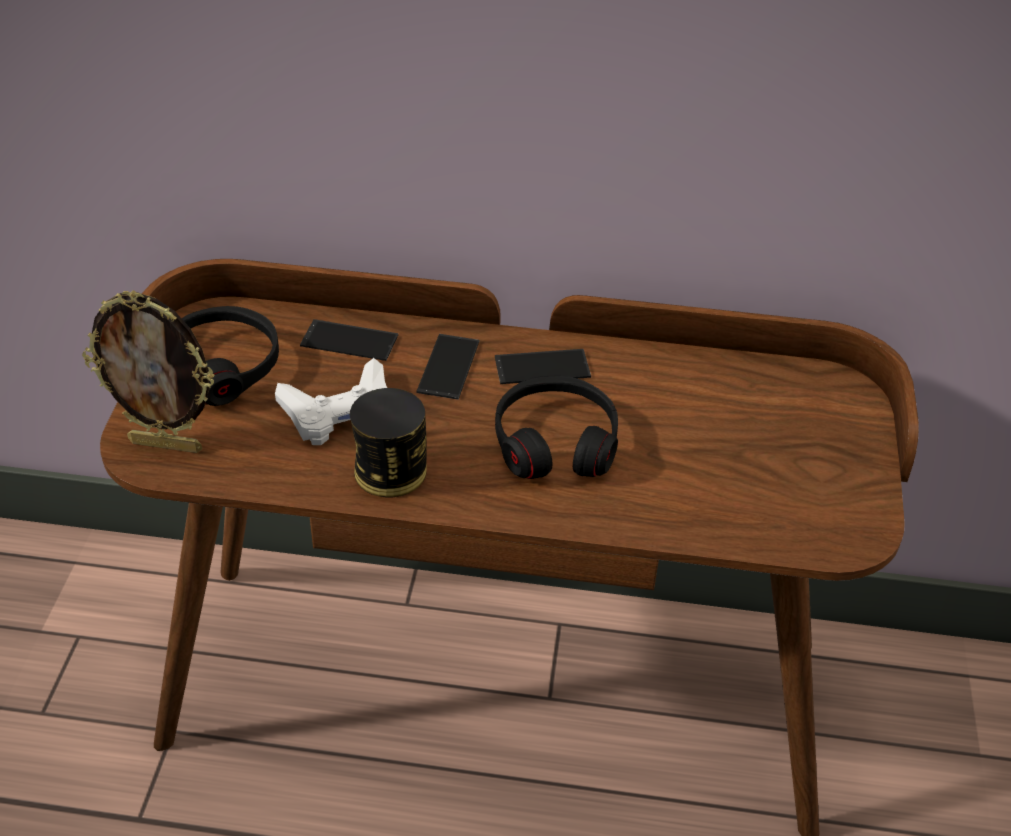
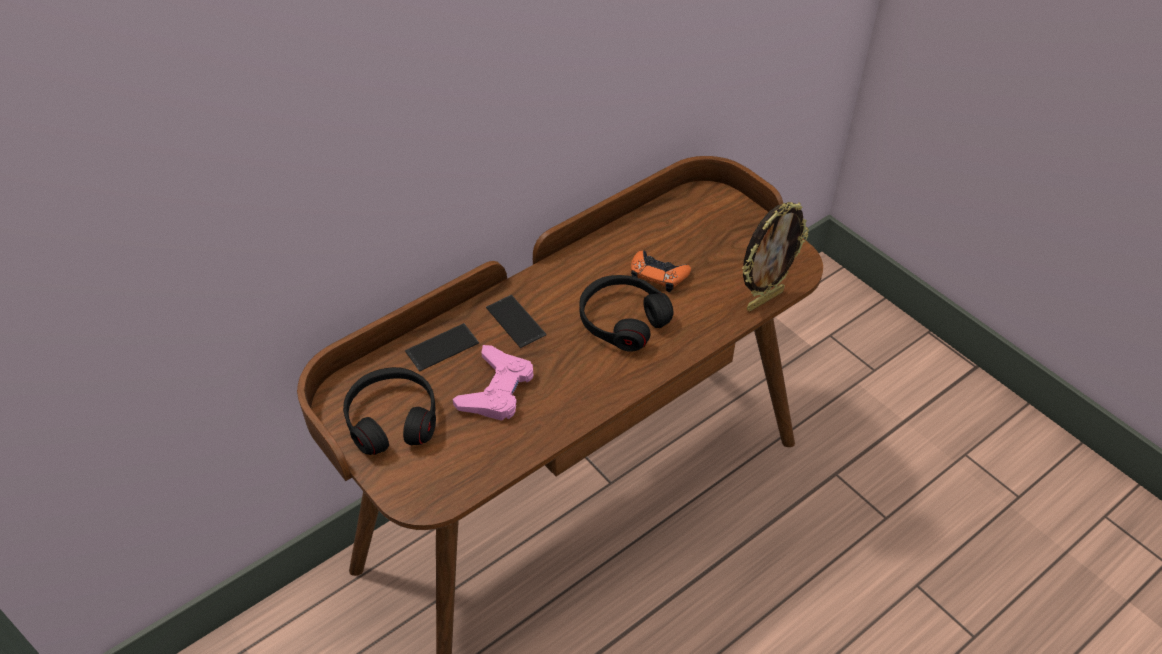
camera: 45 degrees left, 5 degrees up
picture frame [82,290,215,453] -> picture frame moved to [742,202,809,311]
white game controller [275,358,387,445] -> pink game controller [453,345,534,421]
can [350,388,427,497] -> none
phone [495,349,591,384] -> none
none -> orange game controller [631,250,691,292]

